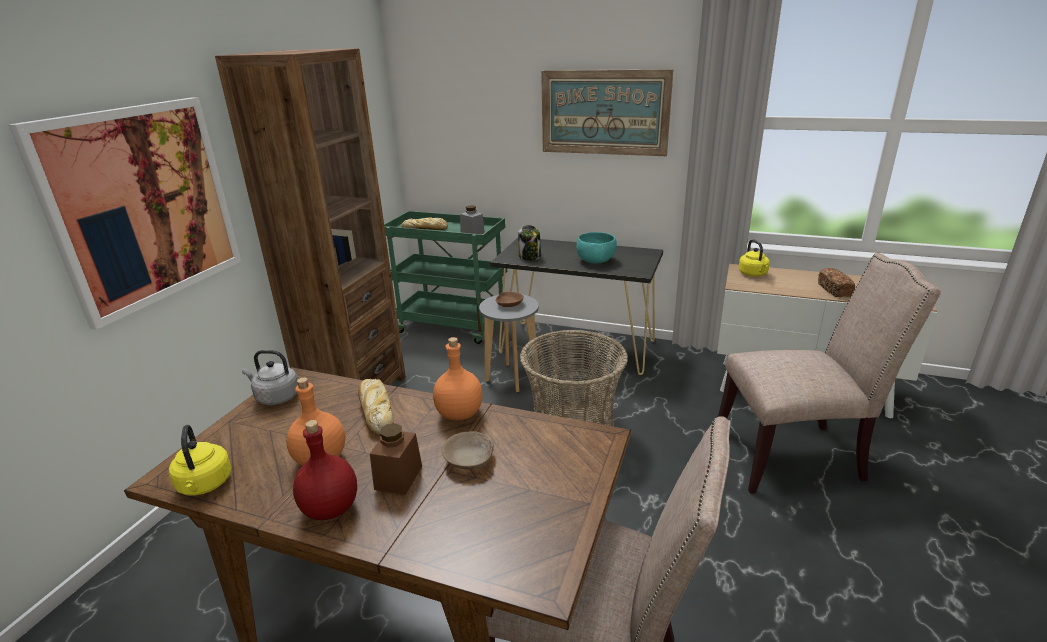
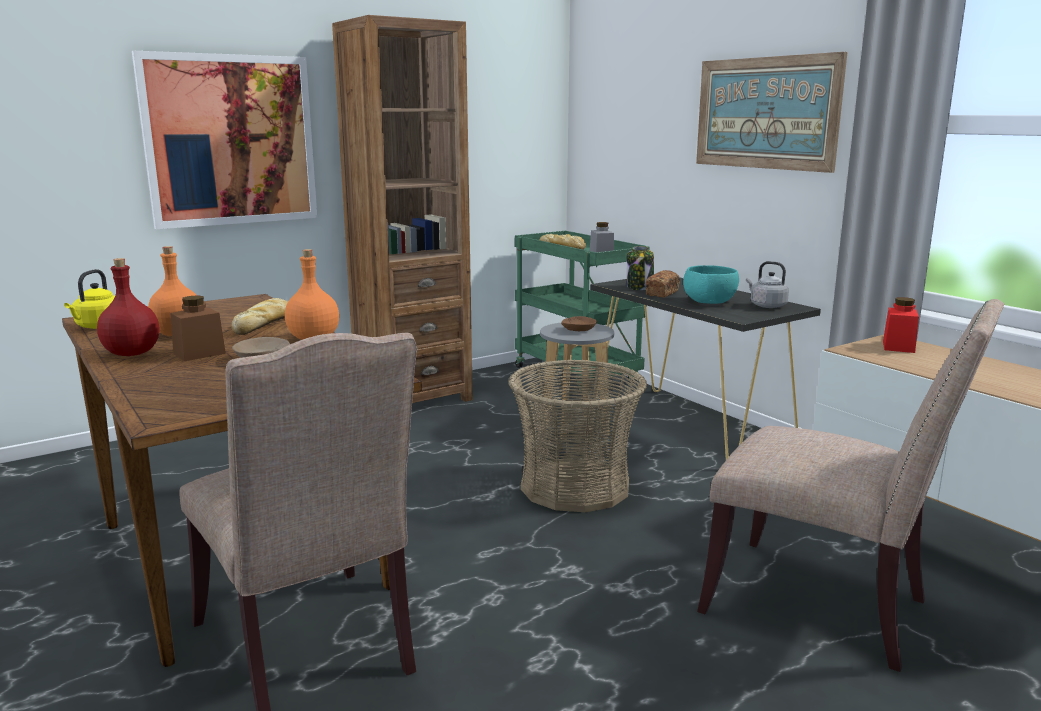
camera: 35 degrees right, 10 degrees down
grey kettle [242,350,298,405] -> grey kettle moved to [746,261,789,308]
yellow kettle [738,239,770,277] -> red jar [883,297,919,353]
bread [818,268,855,297] -> bread moved to [646,270,680,298]

